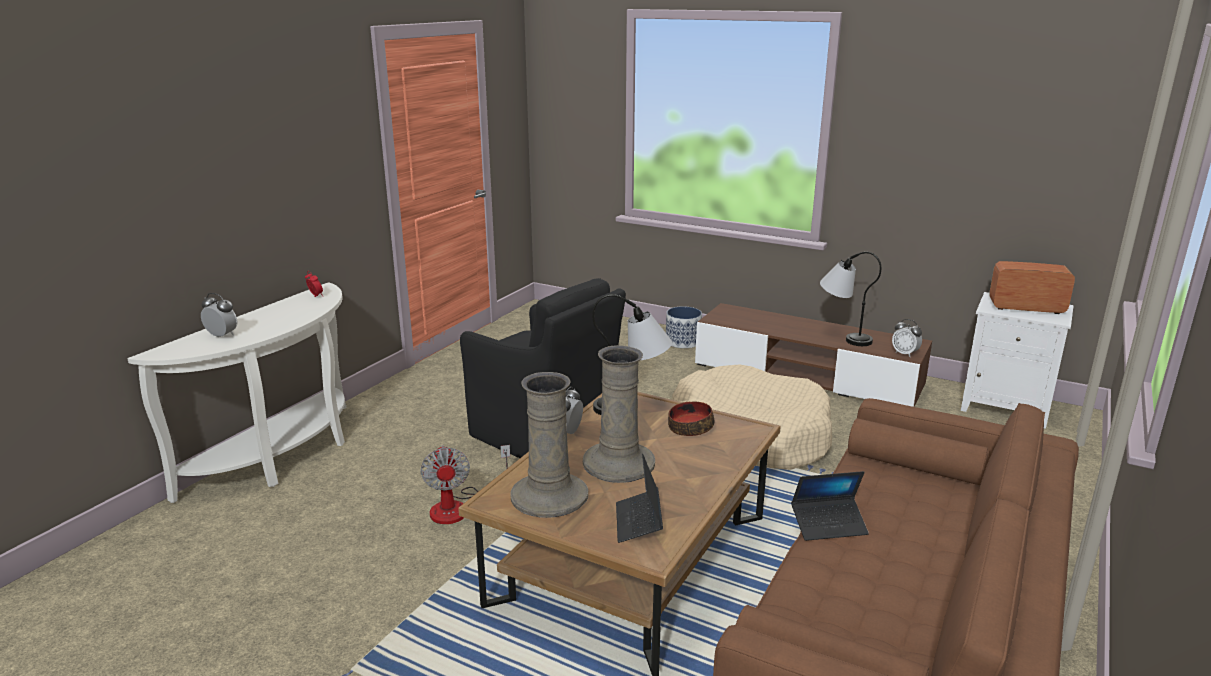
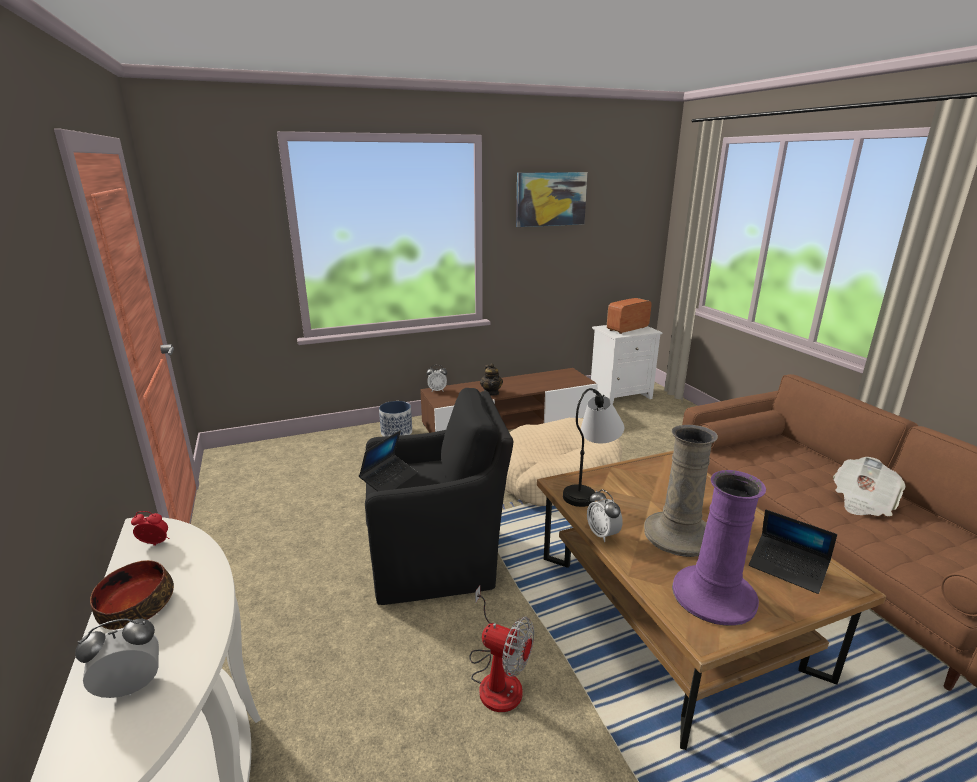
camera: 50 degrees left, 0 degrees up
beige vase [510,372,588,518] -> purple vase [672,470,766,626]
bowl [668,401,714,436] -> bowl moved to [90,560,174,630]
laptop [791,471,869,541] -> laptop moved to [359,430,418,491]
table lamp [820,252,881,346] -> none
alarm clock [892,319,922,357] -> alarm clock moved to [427,365,447,392]
none -> teapot [480,363,503,396]
none -> picture [516,172,588,227]
none -> newspaper [833,457,906,516]

